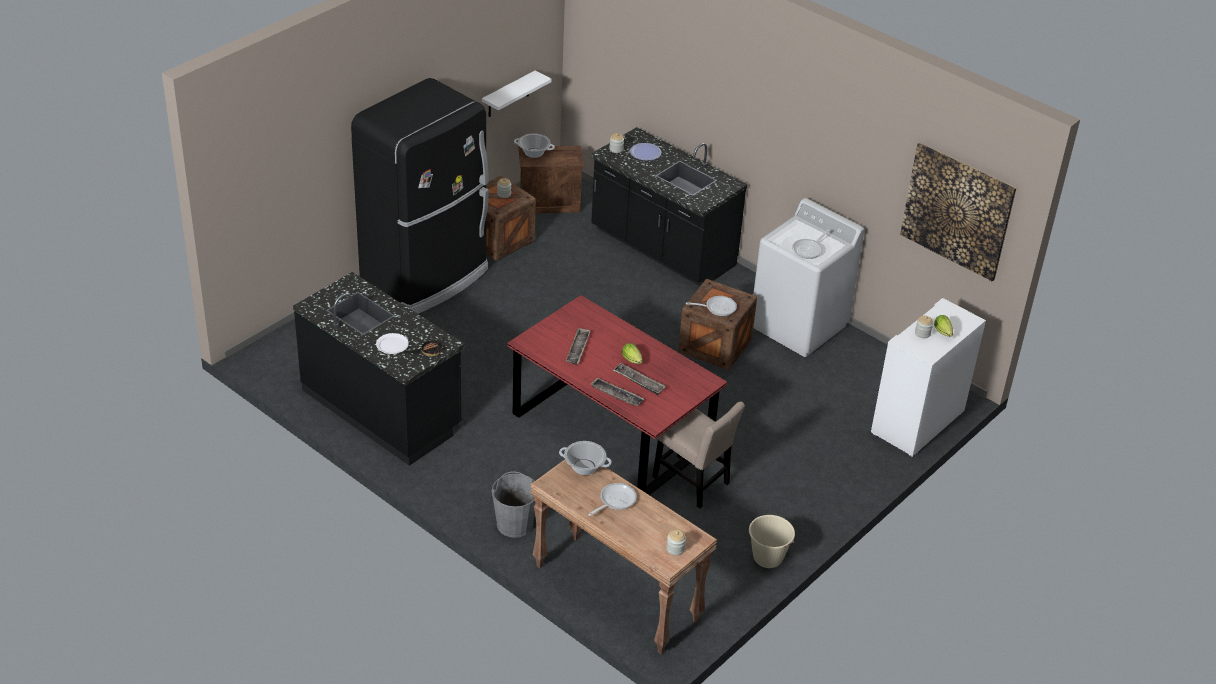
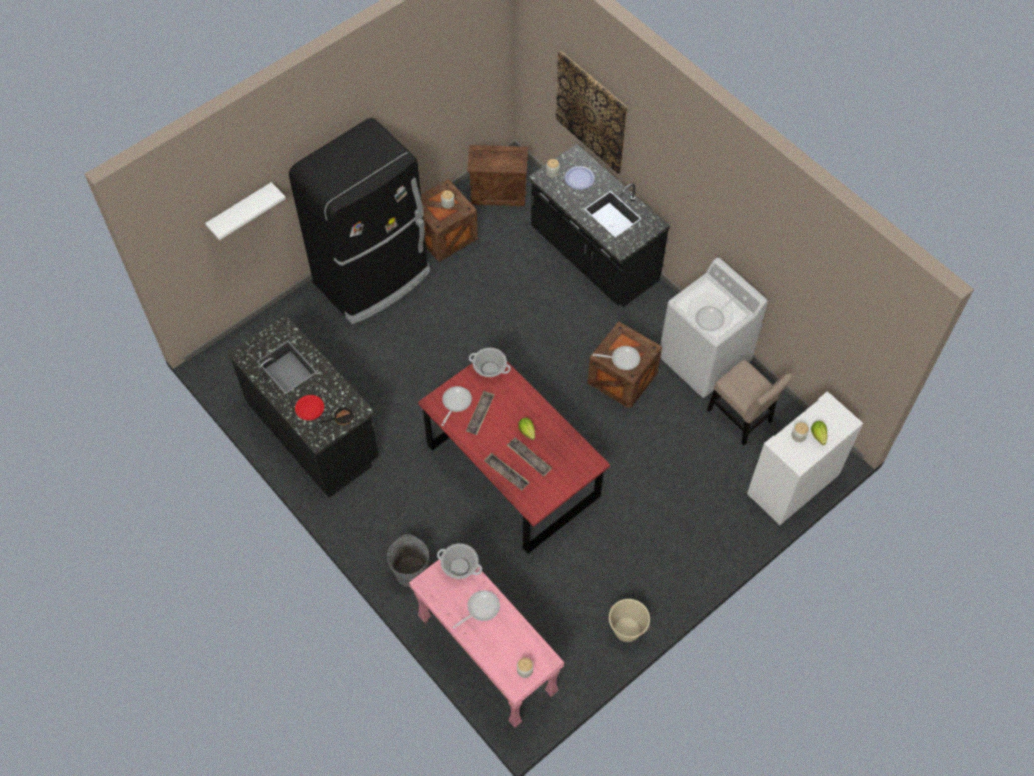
camera: 10 degrees right, 20 degrees up
white plate [376,333,409,354] -> red plate [295,395,324,420]
white shelf [482,70,552,117] -> white shelf moved to [205,182,286,240]
cooking pot [514,134,555,158] -> cooking pot moved to [469,348,511,377]
brown console table [530,460,717,654] -> pink console table [409,559,565,728]
beige chair [652,402,745,508] -> beige chair moved to [707,360,793,446]
picture [900,142,1016,281] -> picture moved to [556,51,628,174]
none -> frying pan [441,386,472,426]

